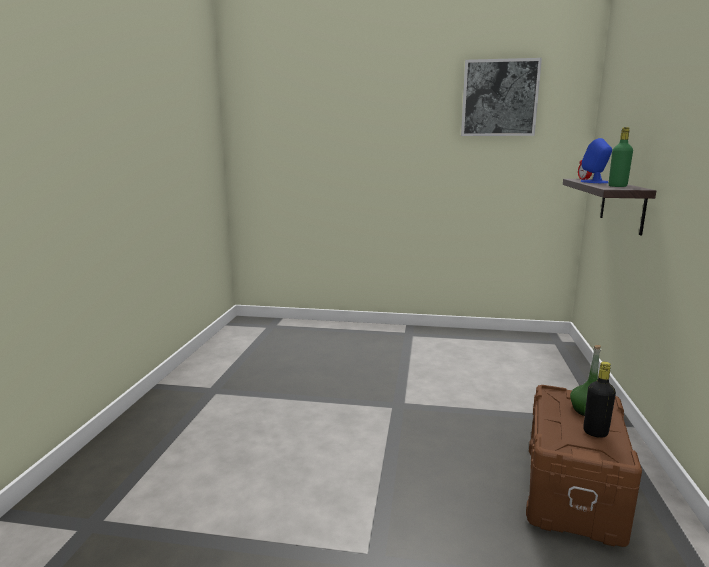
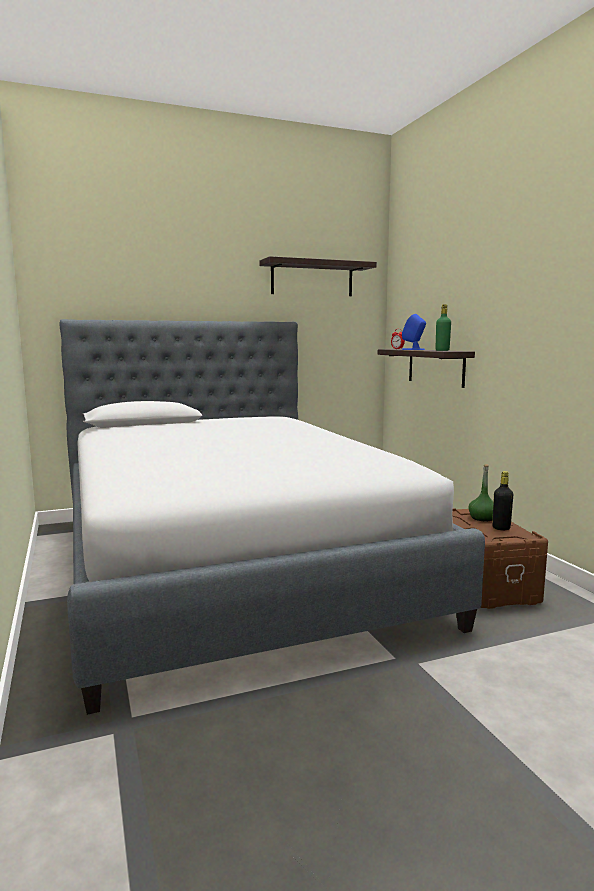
camera: 30 degrees left, 5 degrees down
picture [461,58,542,136] -> shelf [259,256,377,296]
none -> bed [59,319,485,715]

